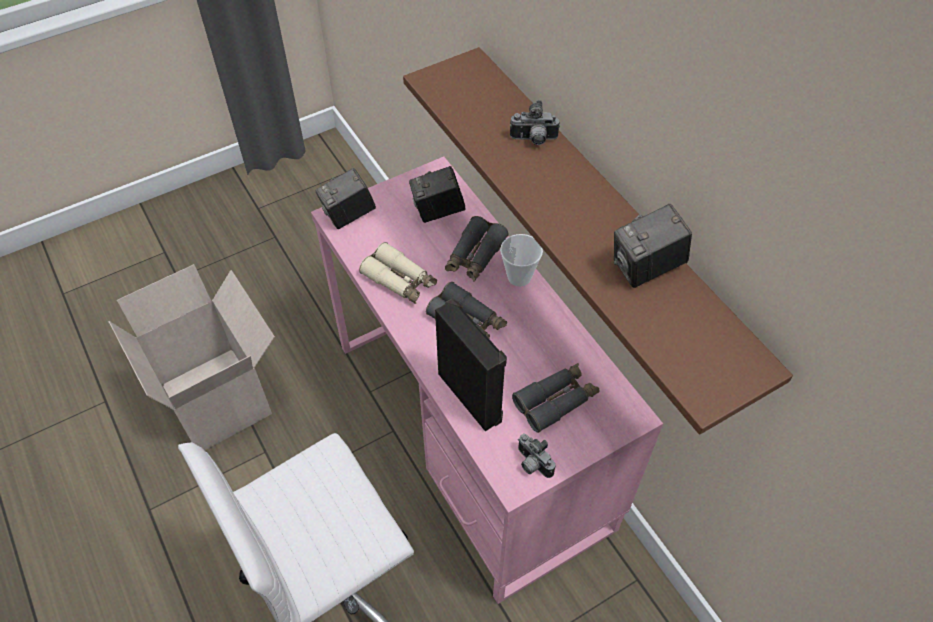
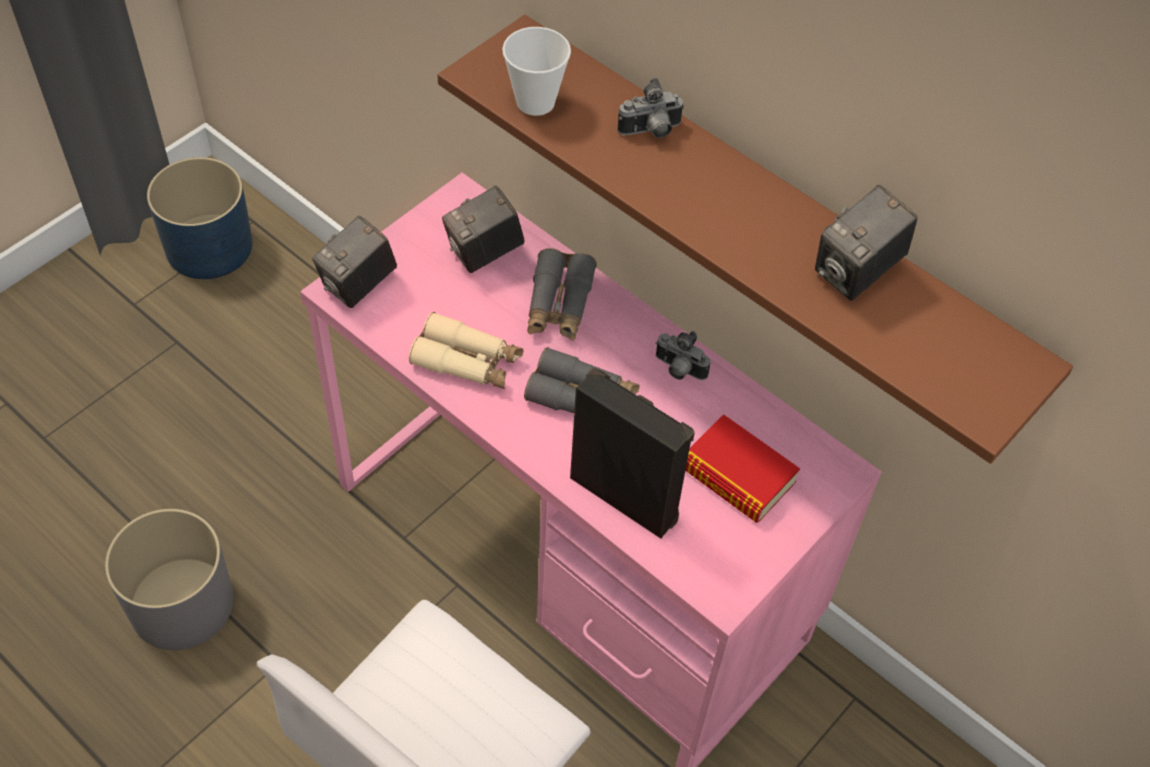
camera: 20 degrees left, 0 degrees up
cardboard box [108,264,275,451] -> grey planter [105,509,233,650]
cup [500,234,543,287] -> cup moved to [502,27,571,116]
grey binoculars [512,363,600,433] -> book [685,414,800,523]
camera [518,434,555,478] -> camera moved to [656,331,711,380]
none -> blue planter [147,157,253,279]

